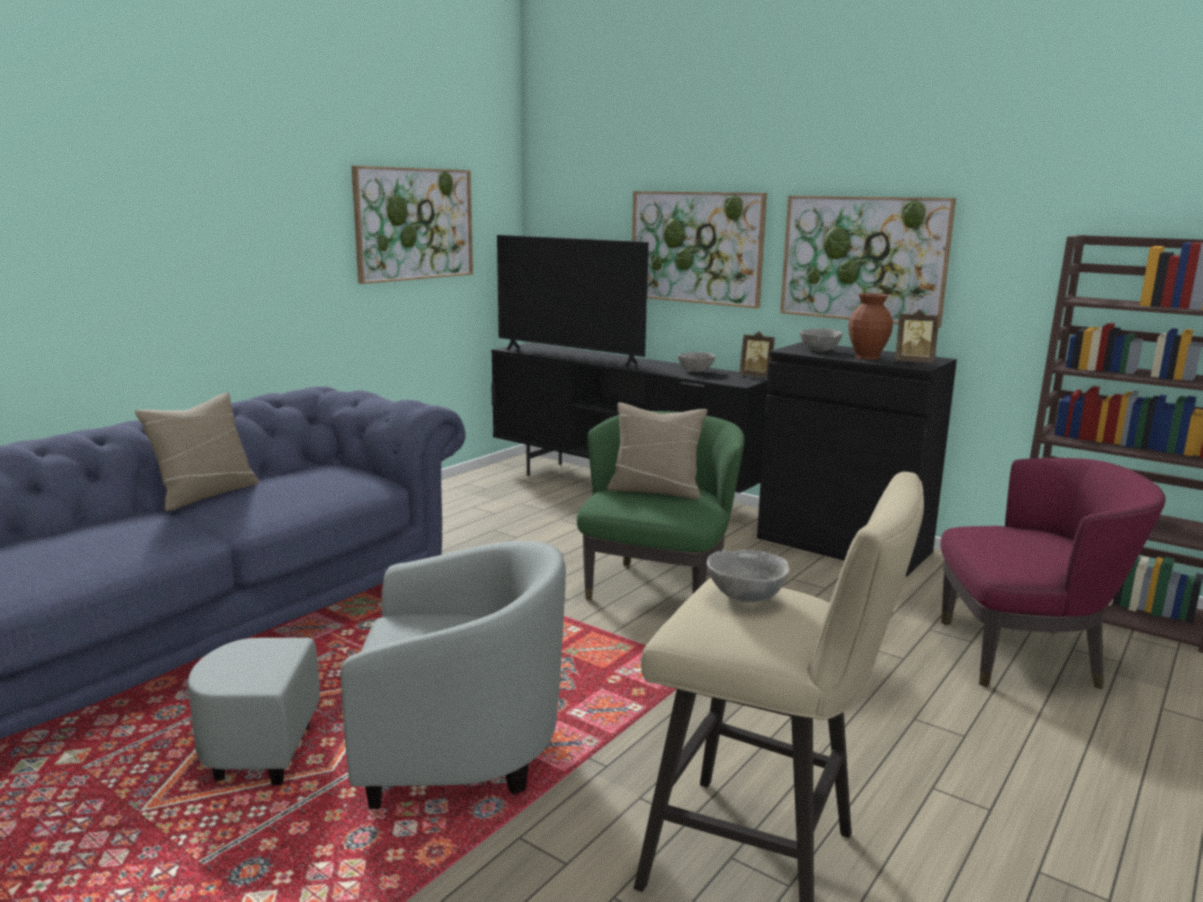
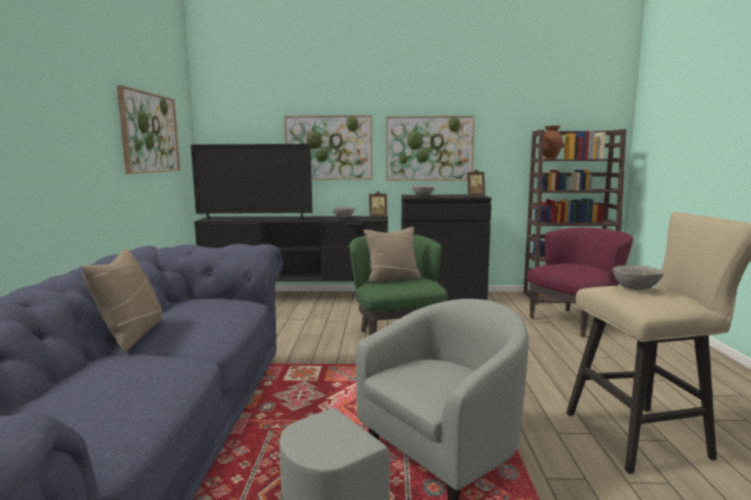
camera: 35 degrees left, 5 degrees down
brown vase [849,293,893,360] -> brown vase moved to [543,126,563,159]

